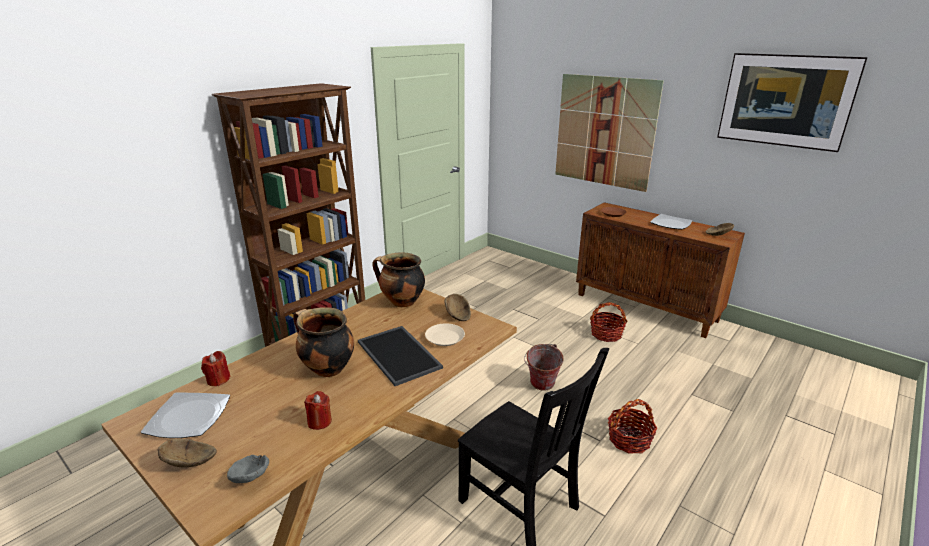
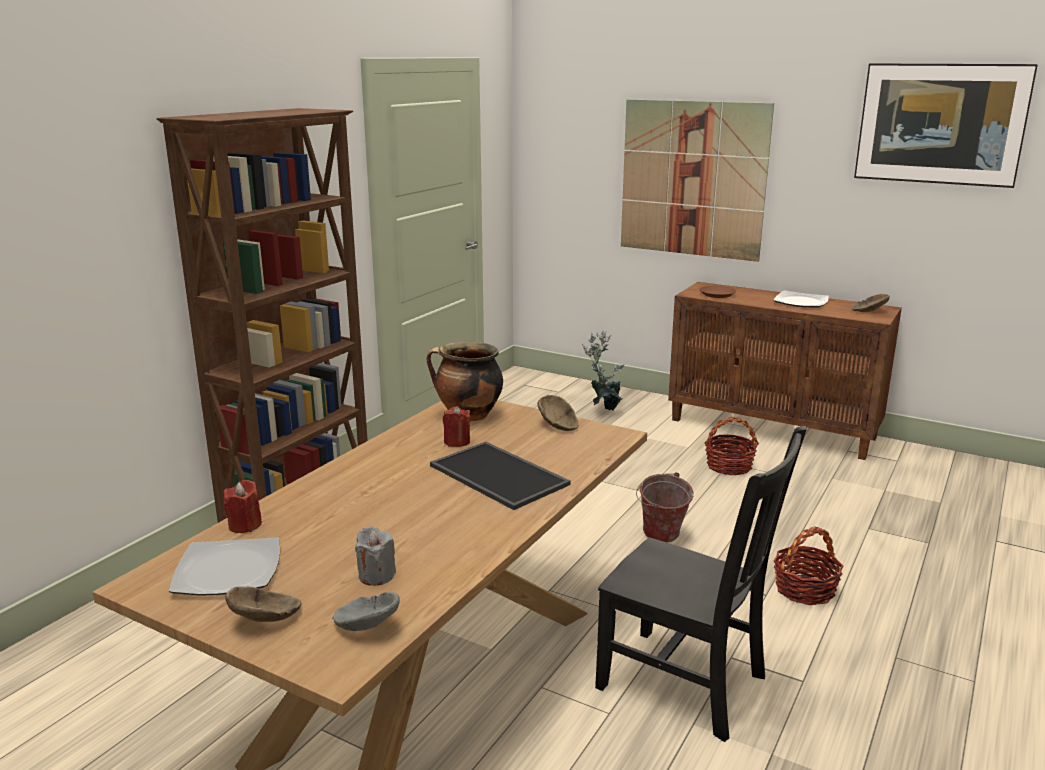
camera: 10 degrees left, 5 degrees down
cooking pot [293,307,354,377] -> none
red candle [304,391,332,430] -> red candle moved to [443,406,470,447]
beige plate [425,323,465,346] -> none
none -> grey candle [355,526,396,586]
none -> potted plant [582,330,624,411]

